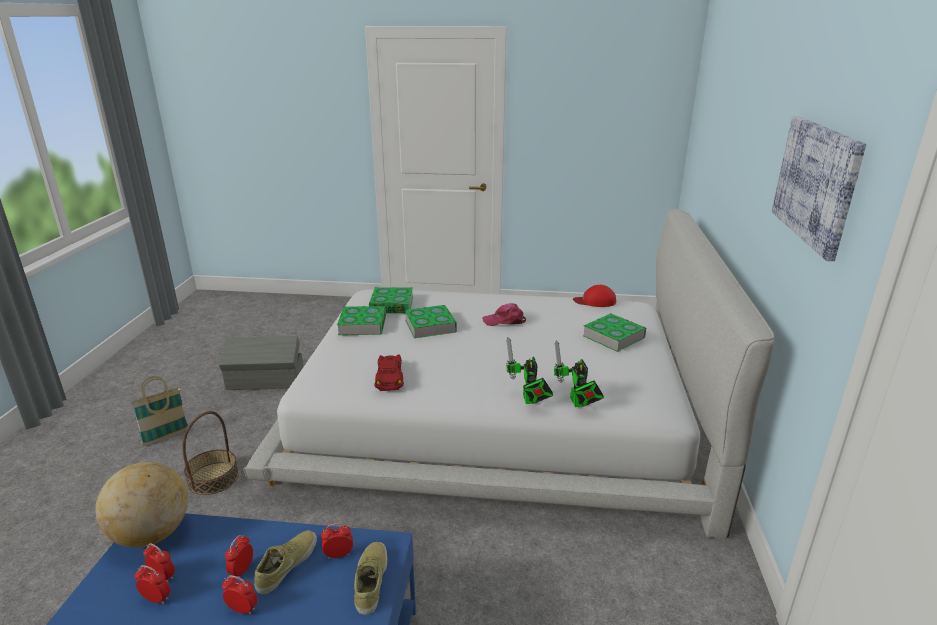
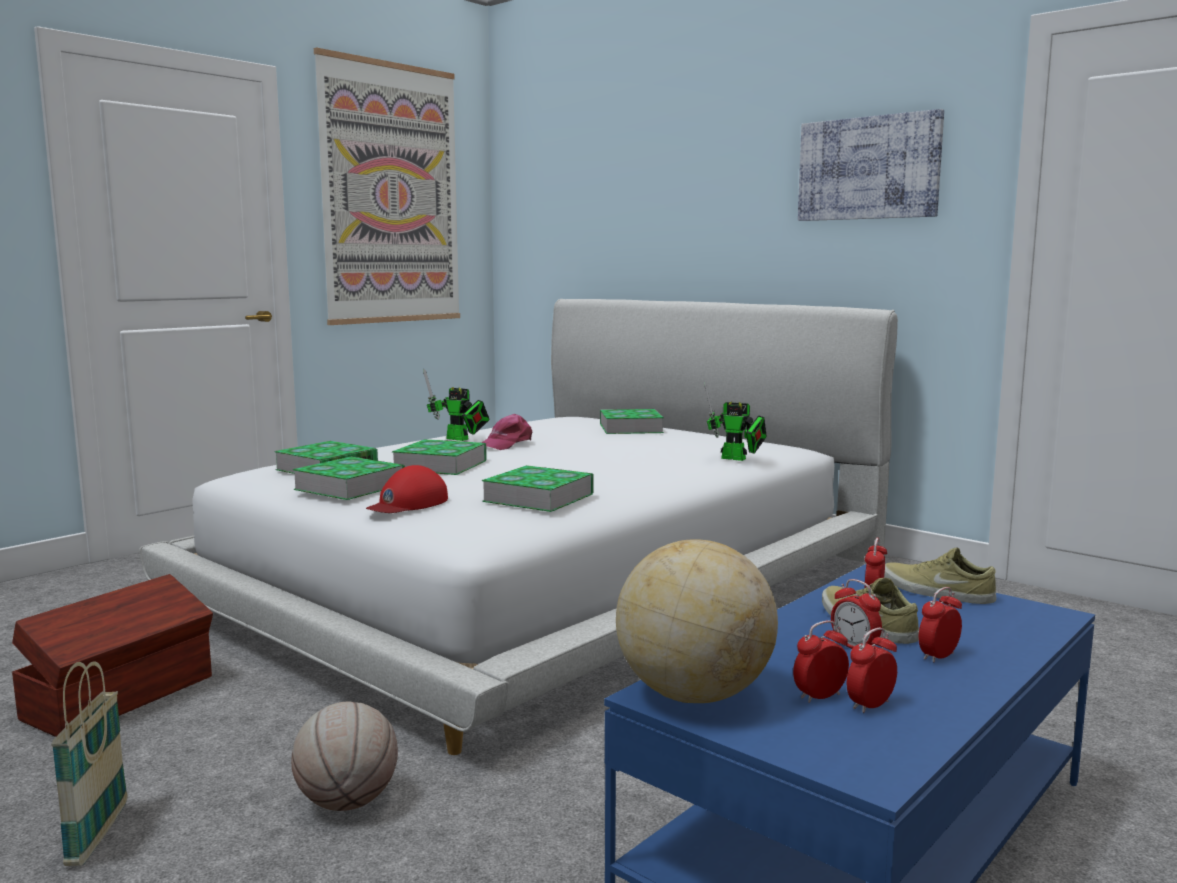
camera: 55 degrees left, 15 degrees down
basket [182,411,239,495] -> basketball [291,701,398,811]
grey storage box [219,336,303,390] -> brown storage box [12,574,213,737]
red toy car [374,354,404,391] -> book [482,465,594,512]
toy robot [506,337,553,404] -> toy robot moved to [423,369,490,441]
red cap [573,285,616,307] -> red cap moved to [366,465,448,513]
none -> picture [314,47,460,325]

